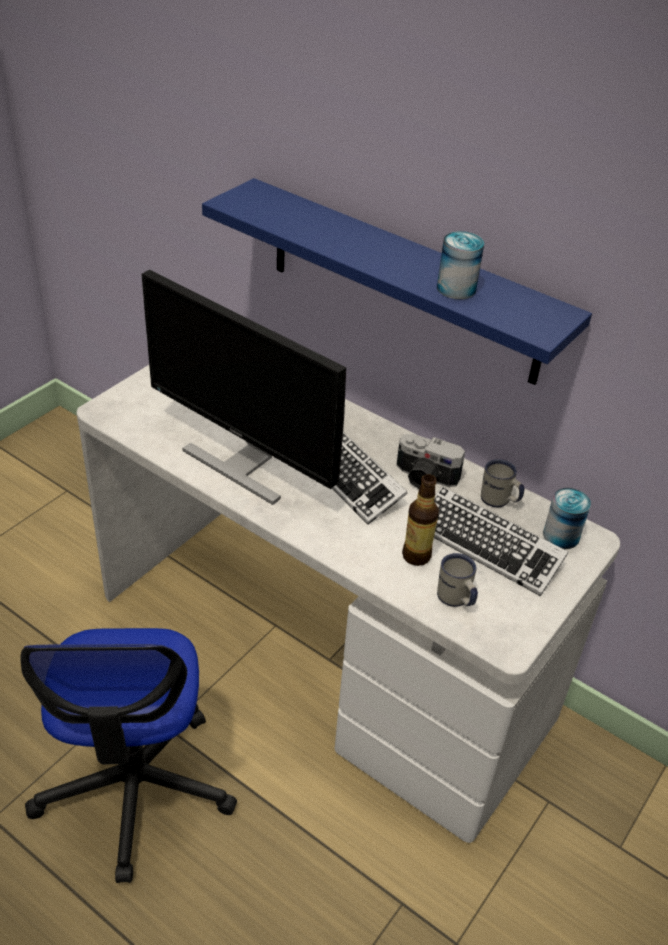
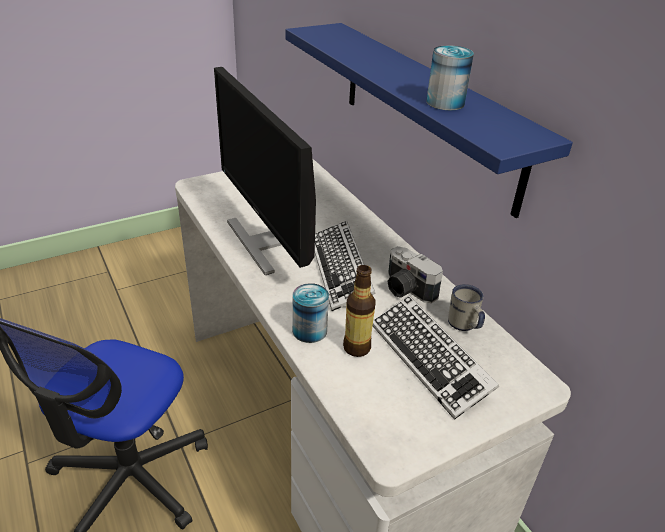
camera: 25 degrees right, 5 degrees down
white mug [437,553,478,607] -> none
can [543,488,591,549] -> can moved to [292,283,329,343]

